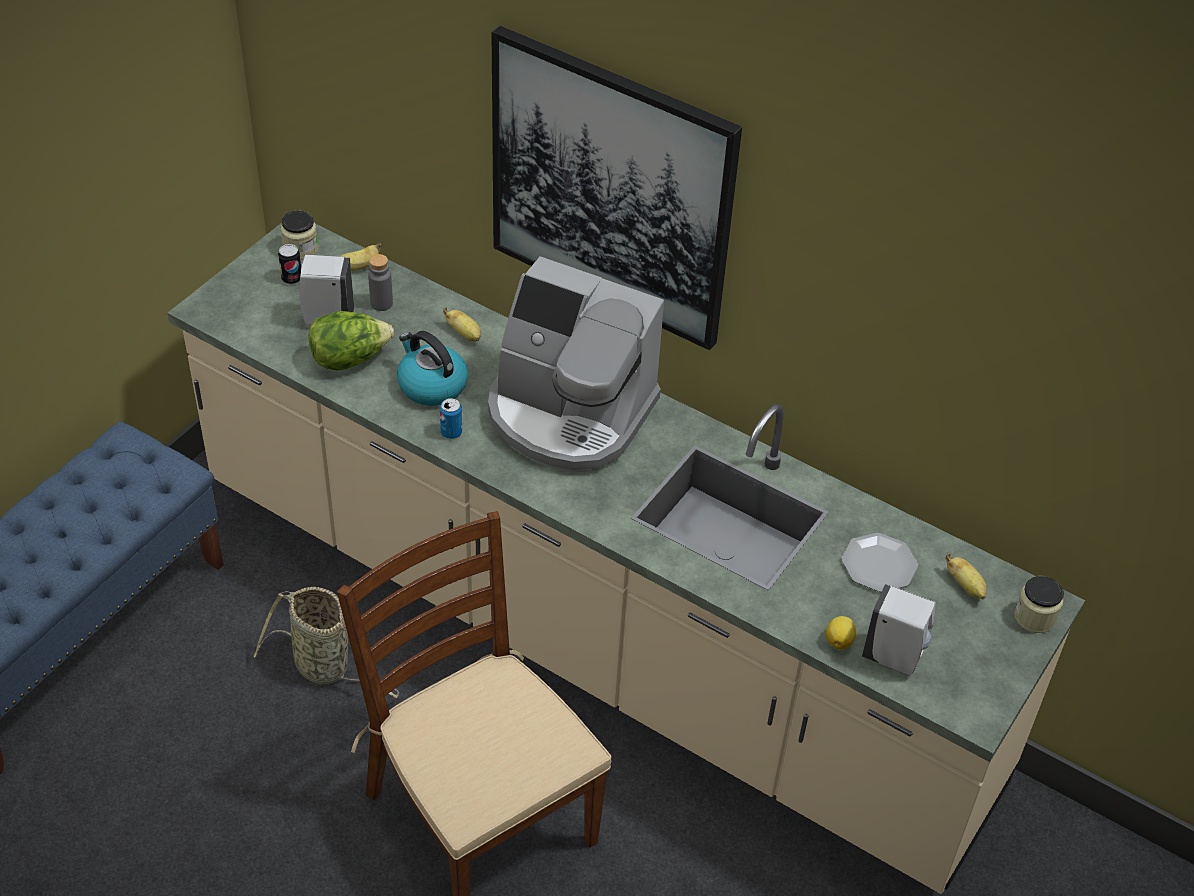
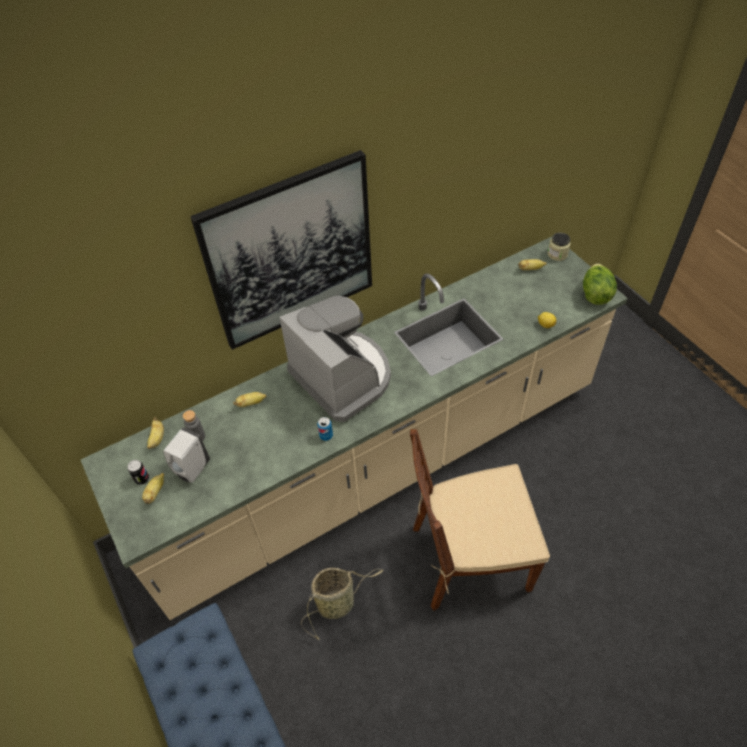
camera: 60 degrees left, 5 degrees up
jar [280,211,318,260] -> none
lettuce [308,311,394,370] -> lettuce moved to [583,263,617,305]
kettle [397,331,468,406] -> none
coffee machine [488,256,664,473] -> coffee machine turned 90 degrees counterclockwise [279,295,391,422]
plate [842,533,918,592] -> none
white soap dispenser [862,584,936,676] -> none
none -> banana [142,473,164,504]

